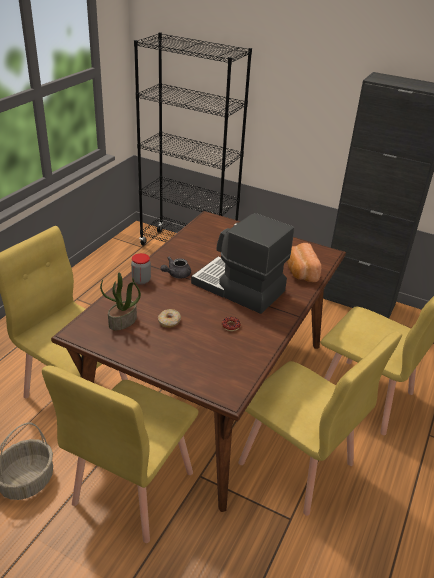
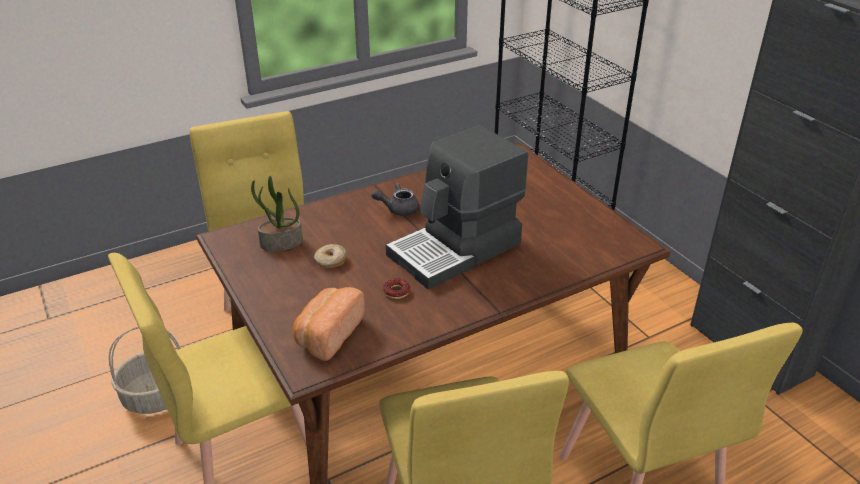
camera: 35 degrees right, 0 degrees up
jar [131,253,151,285] -> none
coffee machine [191,213,294,314] -> coffee machine turned 105 degrees counterclockwise [386,125,528,289]
bread [287,243,321,282] -> bread moved to [293,287,365,361]

